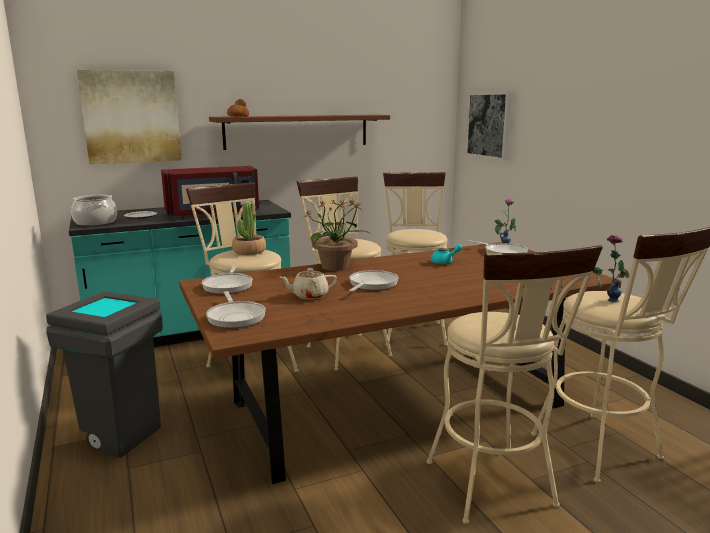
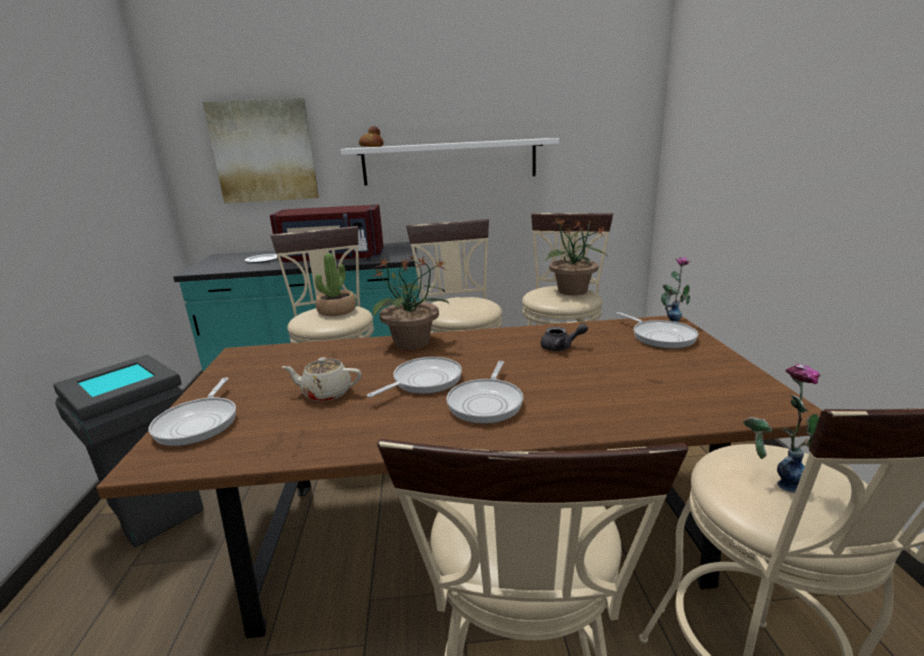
camera: 20 degrees right, 5 degrees up
cooking pot [71,195,117,226] -> none
frying pan [202,265,253,294] -> frying pan moved to [447,361,523,424]
brown shelf [209,115,390,150] -> white shelf [341,138,559,186]
turquoise teapot [431,244,462,264] -> grey teapot [541,323,588,351]
picture [466,92,512,160] -> none
none -> potted plant [546,217,608,296]

